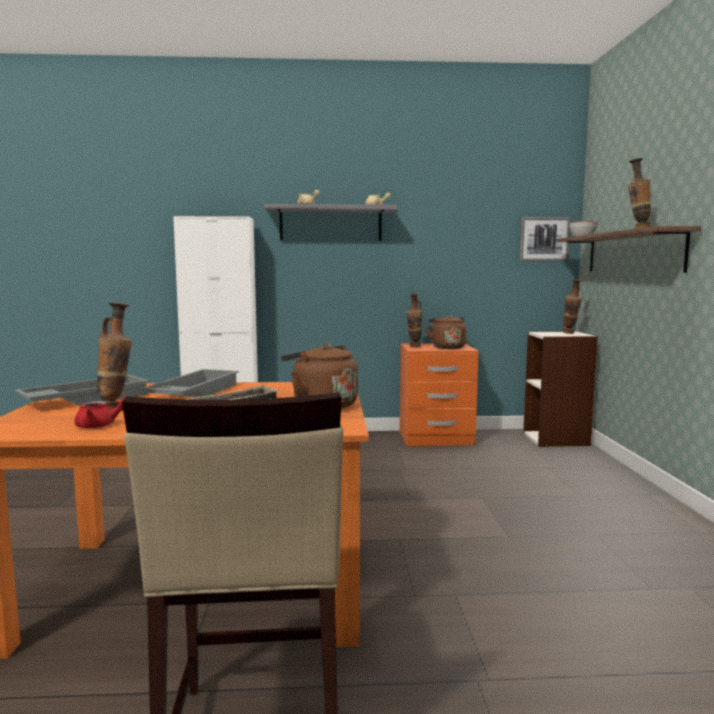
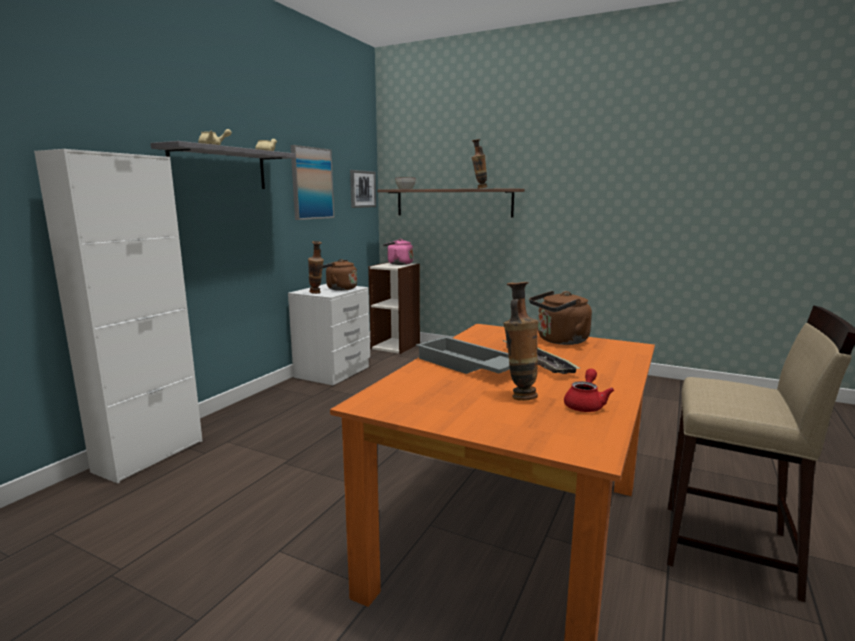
camera: 60 degrees left, 5 degrees up
grey tray [15,375,149,406] -> none
orange nightstand [400,343,479,446] -> white nightstand [288,284,370,385]
vase [562,279,582,334] -> pink kettle [383,239,413,265]
none -> picture [291,145,334,220]

